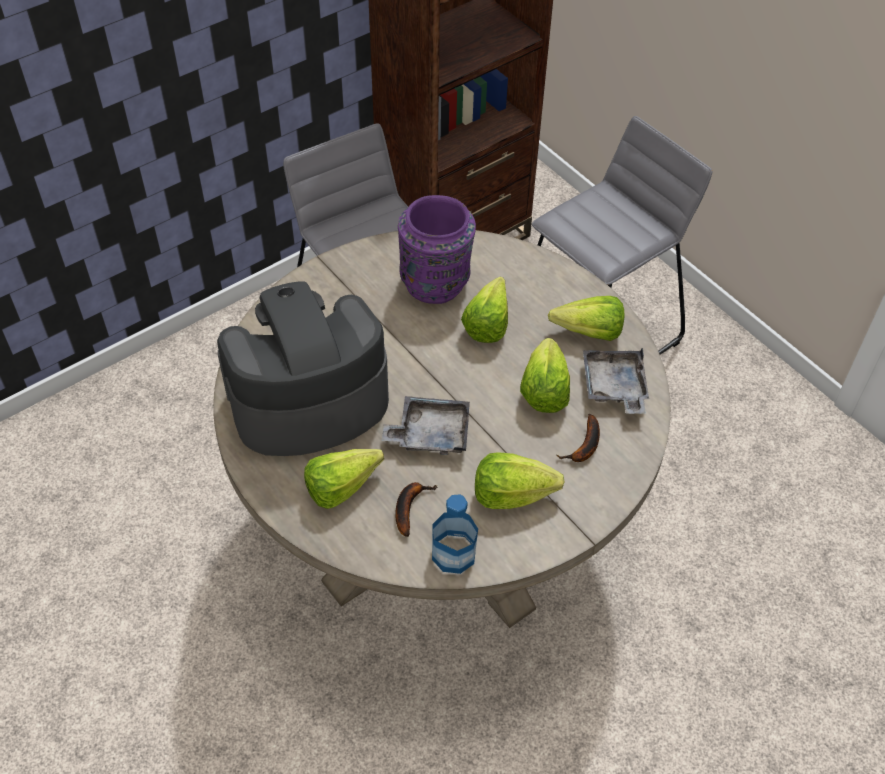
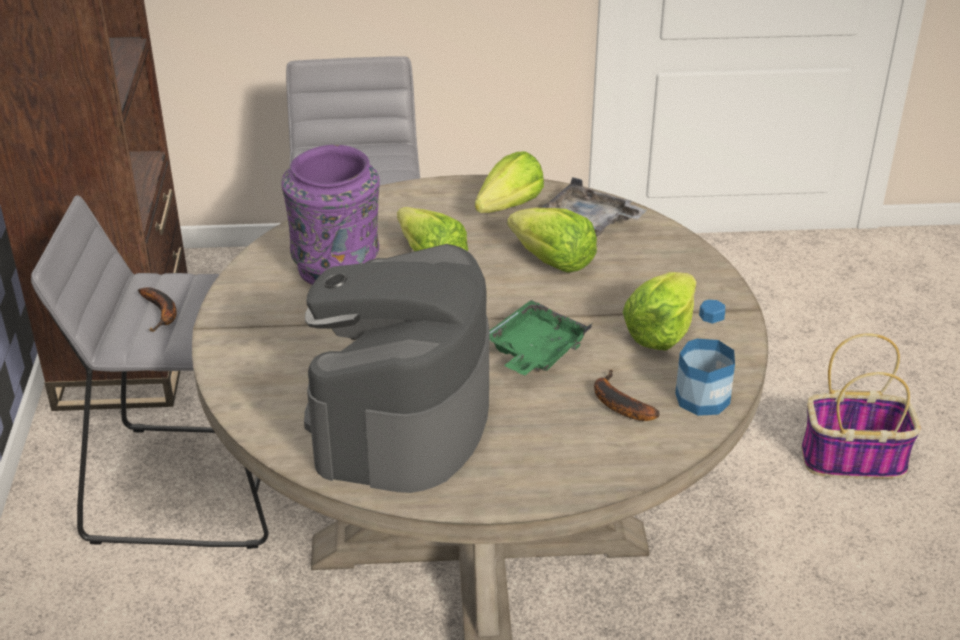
camera: 55 degrees left, 15 degrees down
lettuce [304,449,384,509] -> none
grey tray [382,396,470,455] -> green tray [489,300,592,375]
banana [556,414,600,462] -> banana moved to [138,287,177,332]
none -> basket [801,333,921,479]

